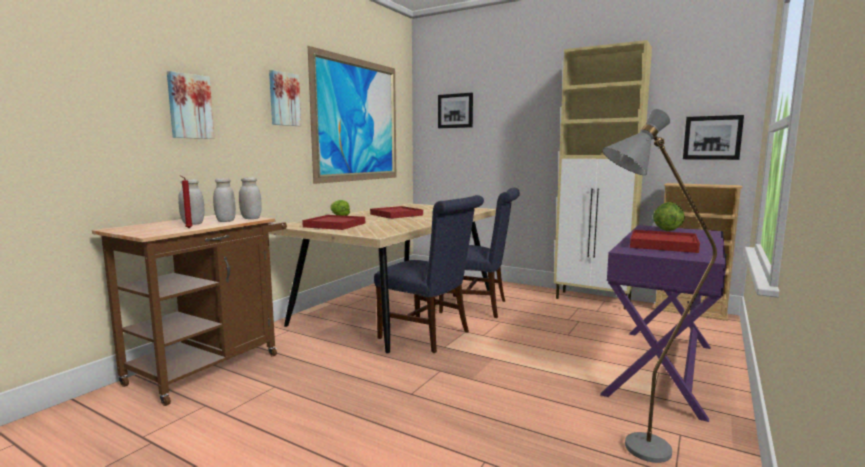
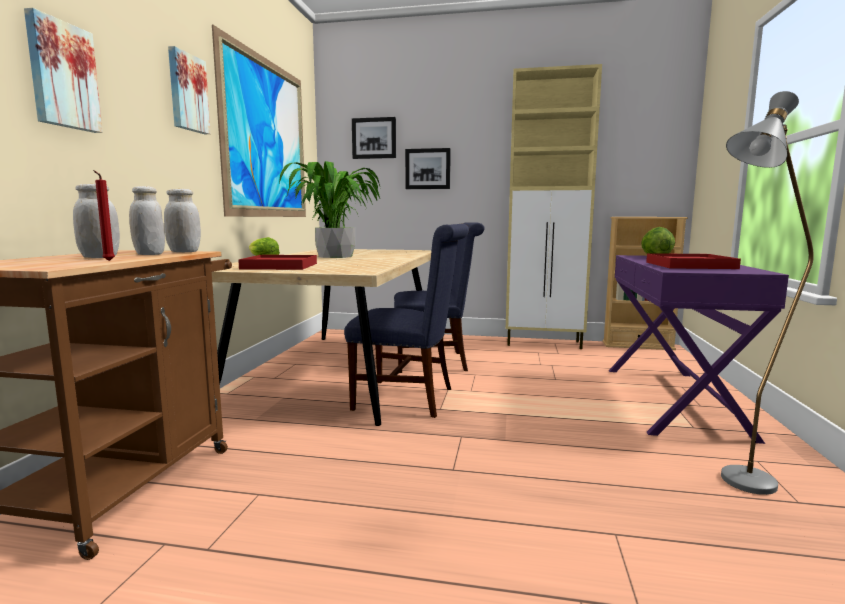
camera: 20 degrees left, 0 degrees up
red tray [370,206,423,219] -> potted plant [279,161,381,258]
picture [683,115,744,160] -> picture moved to [405,148,451,189]

